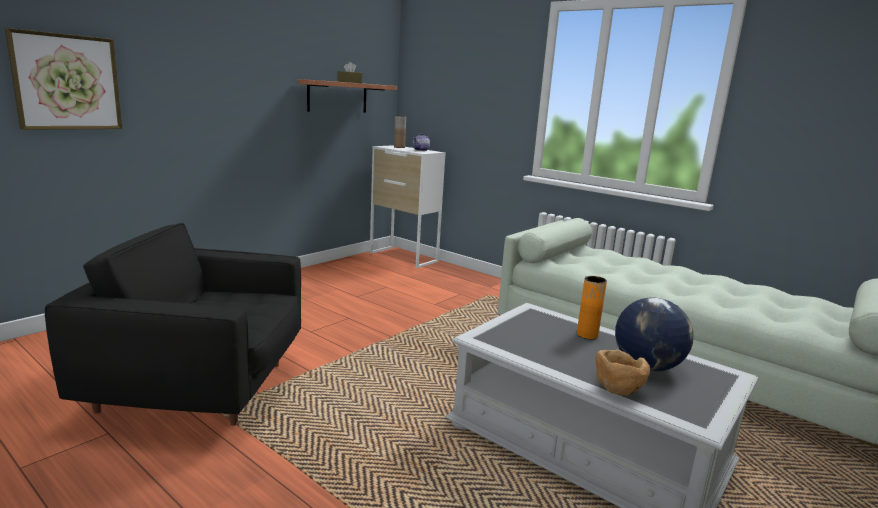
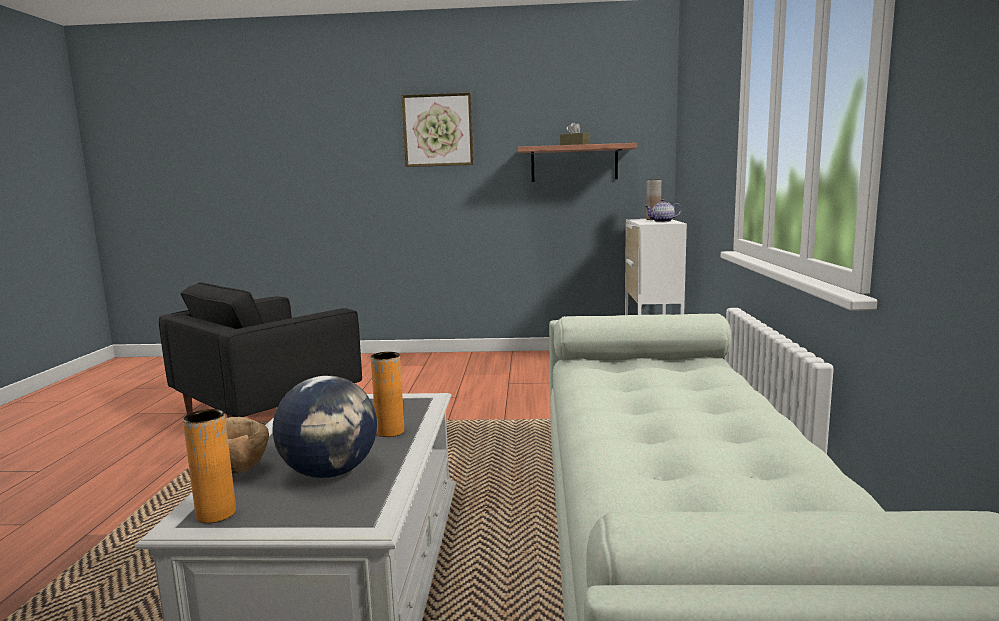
camera: 55 degrees right, 5 degrees down
picture [5,28,122,130] -> picture moved to [401,93,474,167]
black armchair [45,223,301,426] -> black armchair turned 105 degrees counterclockwise [159,282,362,418]
none -> orange vase [183,409,236,523]

